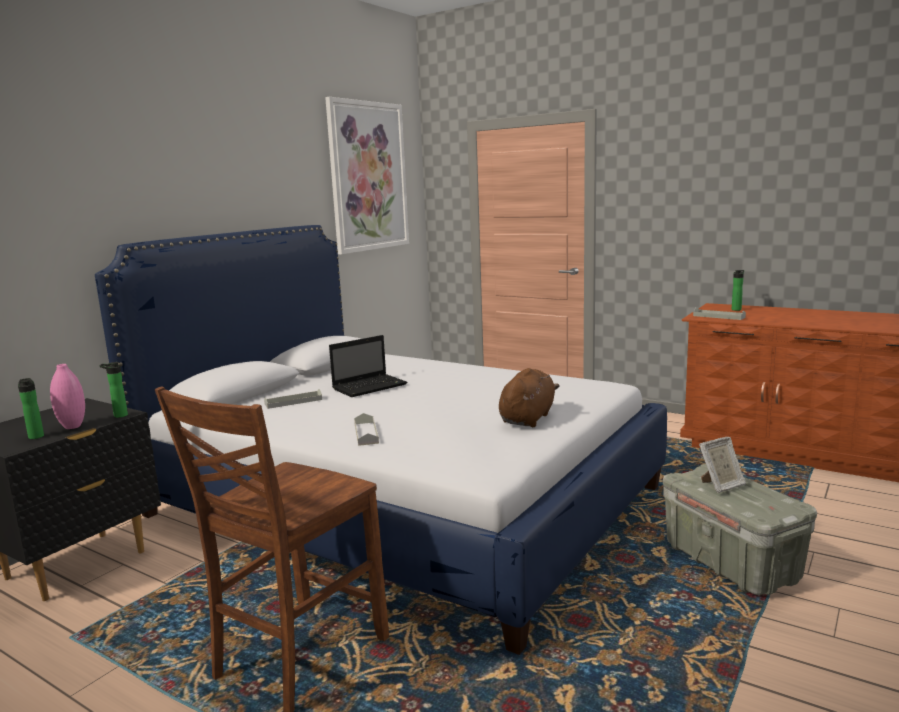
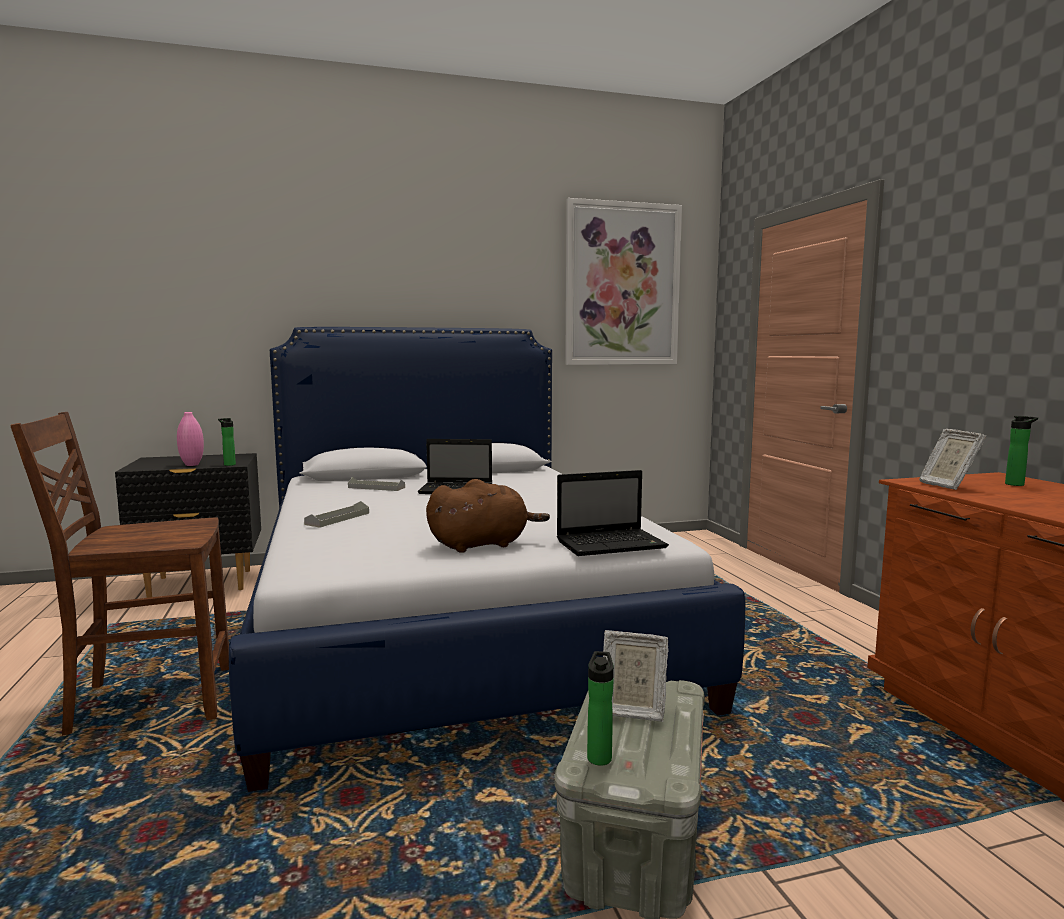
camera: 40 degrees right, 5 degrees down
bottle [18,378,44,439] -> bottle moved to [587,651,614,766]
grey tray [693,307,746,320] -> picture frame [919,429,986,490]
none -> laptop [557,470,669,556]

